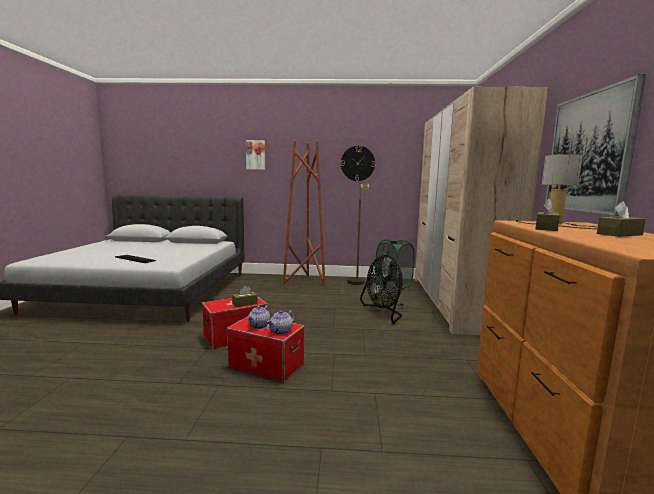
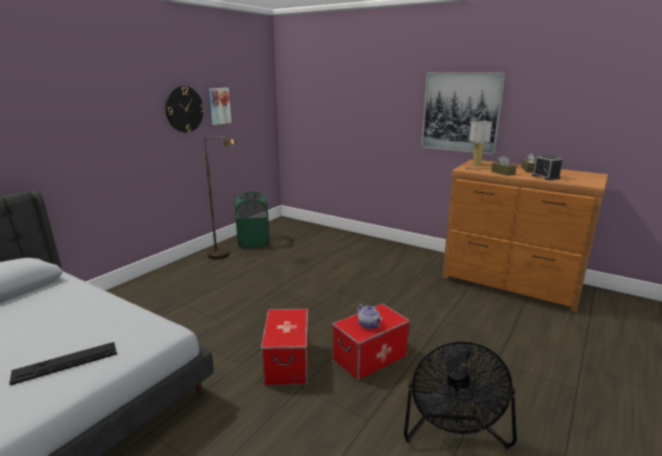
camera: 60 degrees left, 10 degrees up
brown tissue box [232,286,257,307] -> none
picture [246,140,265,170] -> picture moved to [209,88,232,125]
teapot [267,310,295,335] -> none
brown clothes rack [283,140,326,286] -> none
black fan [360,255,405,325] -> black fan moved to [404,341,517,450]
beige wardrobe [415,87,548,335] -> none
none -> alarm clock [532,155,563,180]

